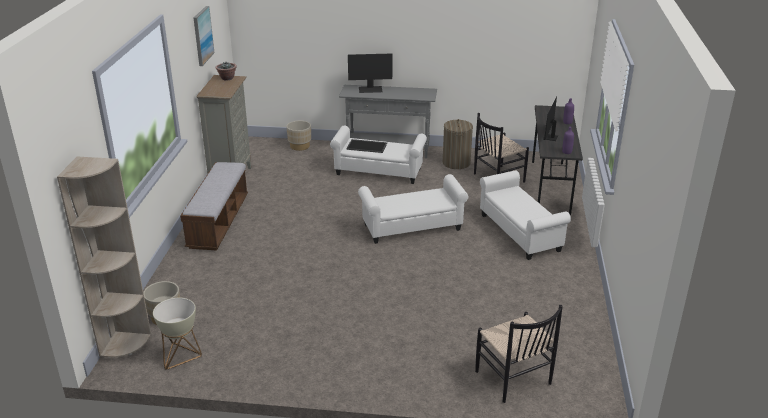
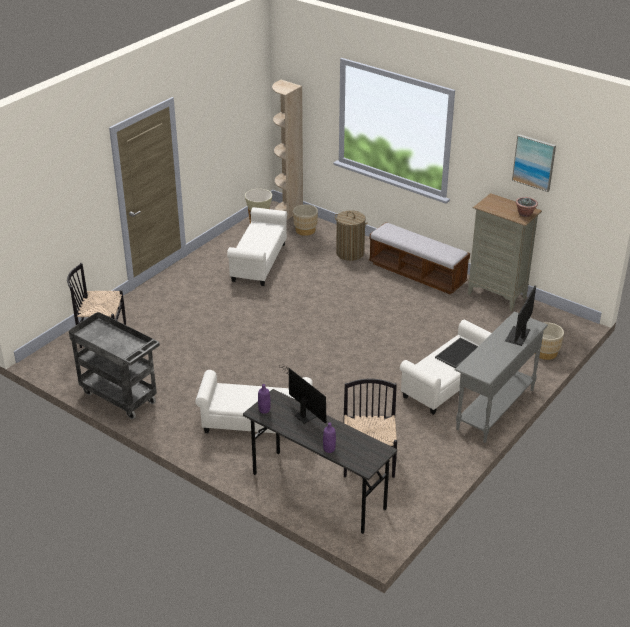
camera: 120 degrees right, 5 degrees up
white ottoman [358,174,468,244] -> white ottoman moved to [227,207,287,286]
laundry basket [443,119,473,169] -> laundry basket moved to [335,210,368,261]
none -> black cart [69,312,160,419]

